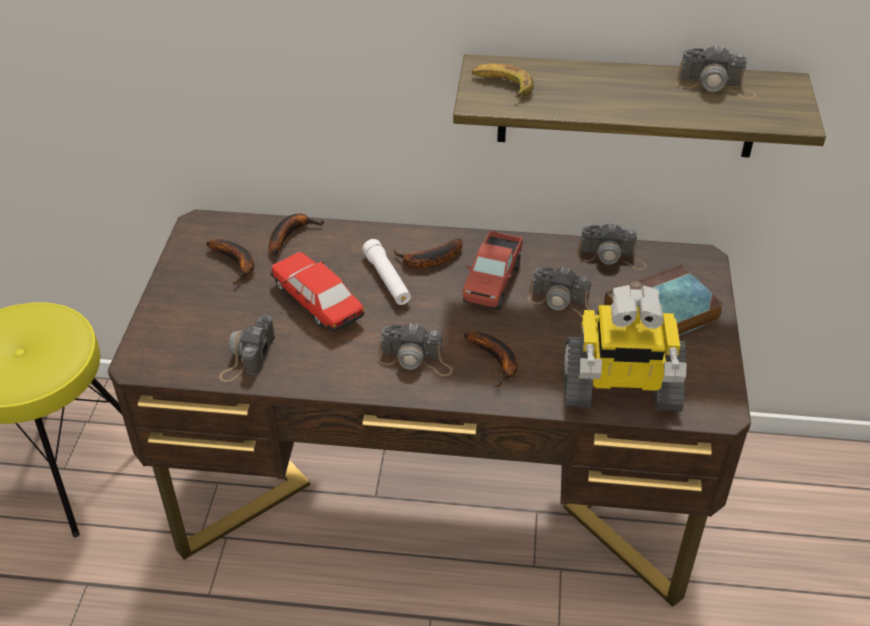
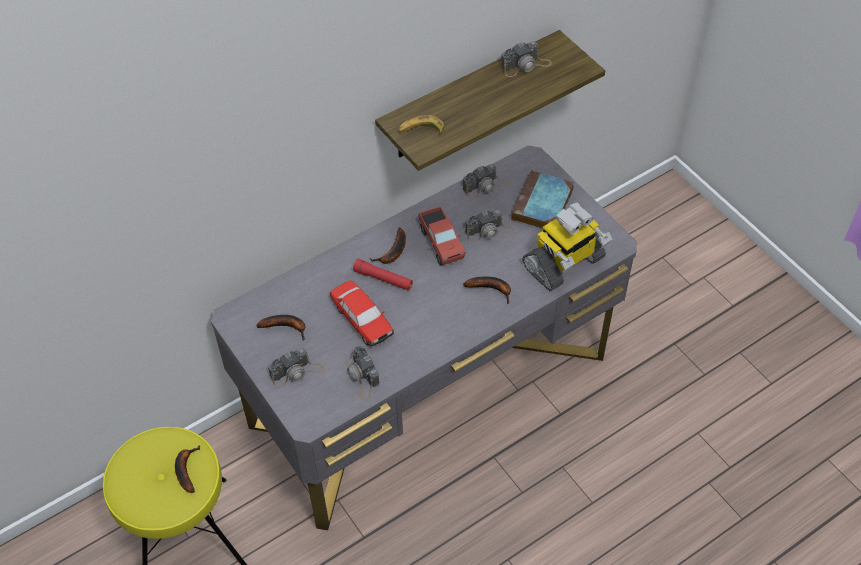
camera: 40 degrees left, 10 degrees up
brown desk [108,209,751,607] -> grey desk [211,146,637,530]
banana [269,214,324,255] -> banana moved to [175,445,201,493]
toy car [271,252,365,332] -> toy car turned 135 degrees counterclockwise [330,280,394,347]
white flashlight [362,239,411,305] -> red flashlight [353,259,413,291]
camera [378,323,453,376] -> camera moved to [268,348,324,388]

